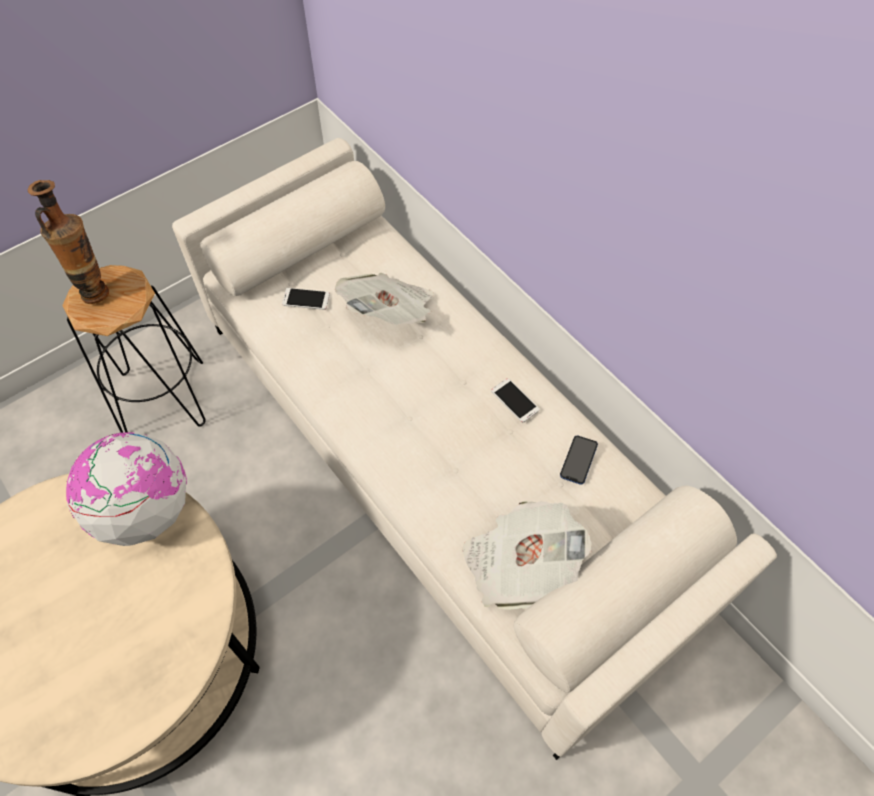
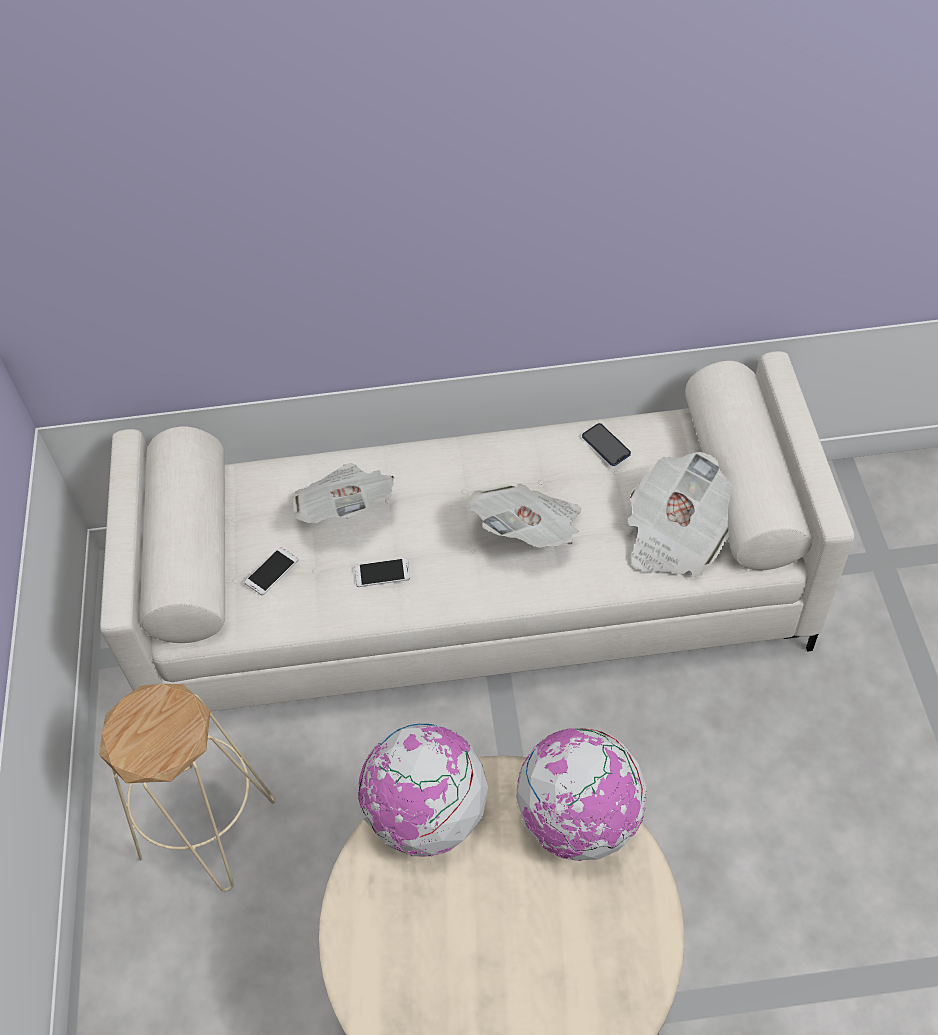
camera: 55 degrees left, 5 degrees down
vase [28,180,109,304] -> none
black stool [62,265,206,433] -> beige stool [99,684,275,892]
phone [491,378,539,422] -> phone moved to [354,558,410,587]
none -> newspaper [469,484,582,548]
none -> globe [515,728,646,861]

